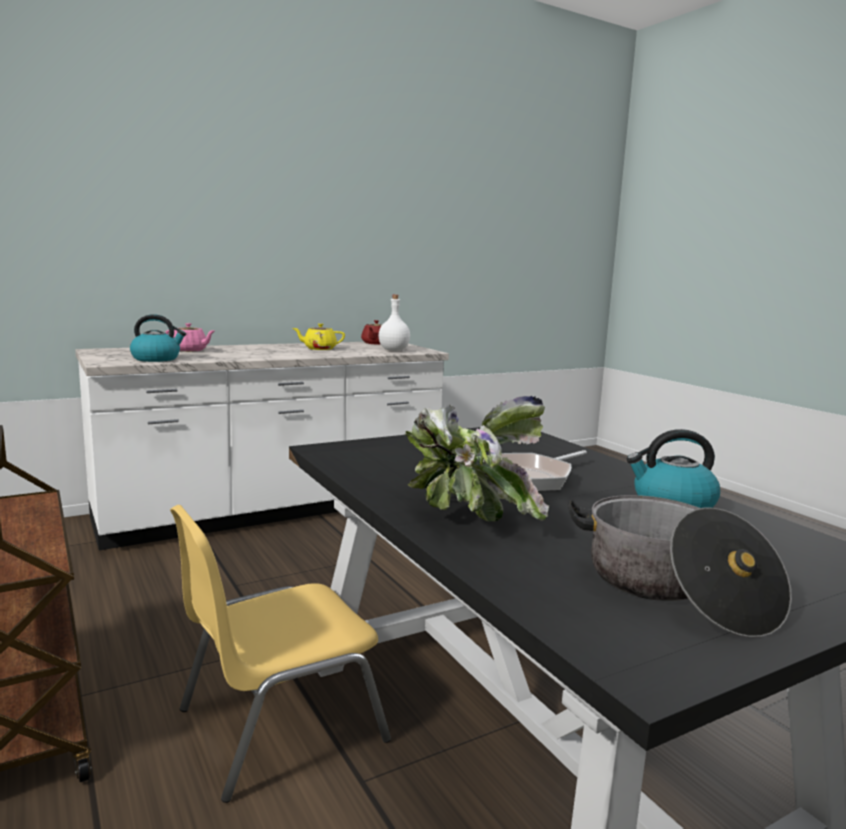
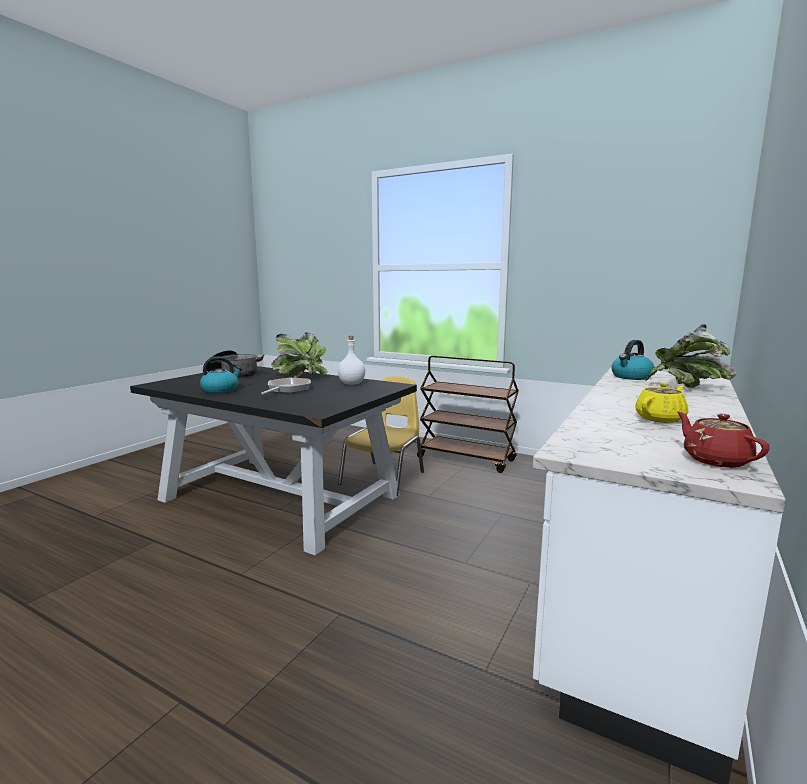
camera: 150 degrees right, 0 degrees up
pink teapot [165,323,214,352] -> potted plant [644,324,737,388]
white bottle [378,295,410,351] -> white bottle moved to [338,336,365,385]

